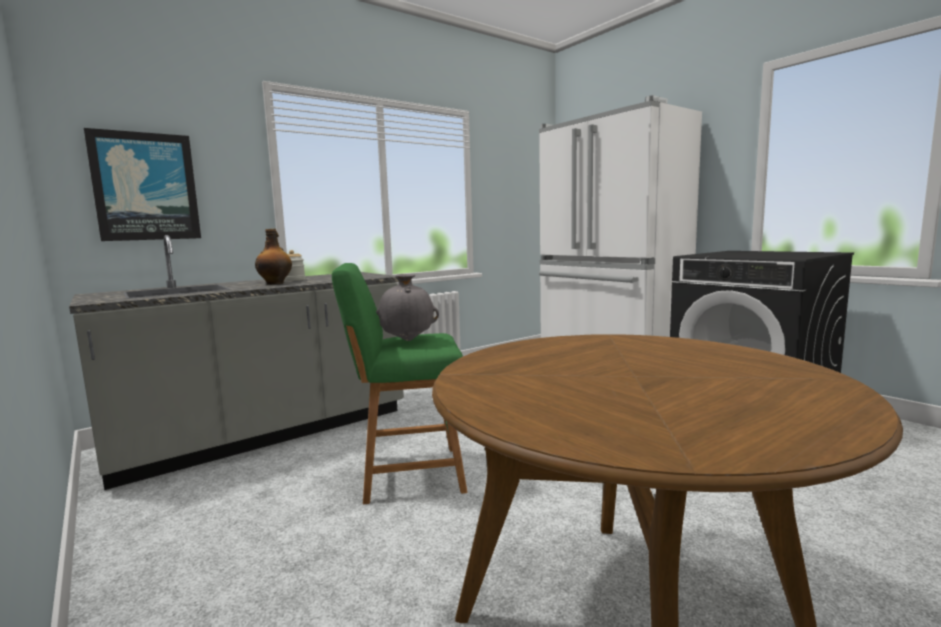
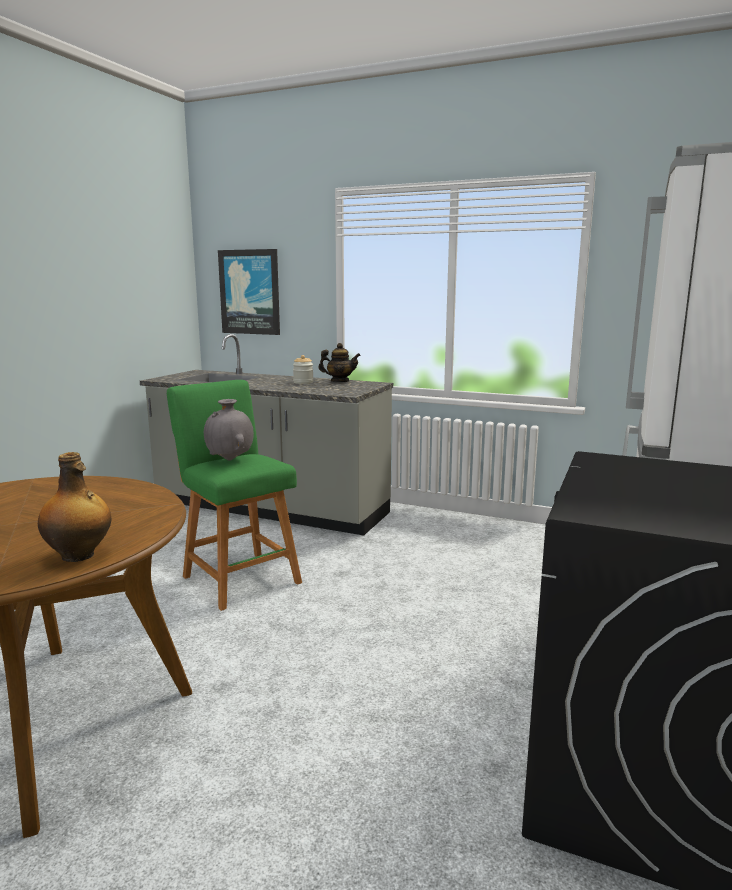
camera: 60 degrees right, 5 degrees up
bottle [255,229,292,285] -> bottle moved to [38,452,111,562]
none -> teapot [319,343,361,382]

